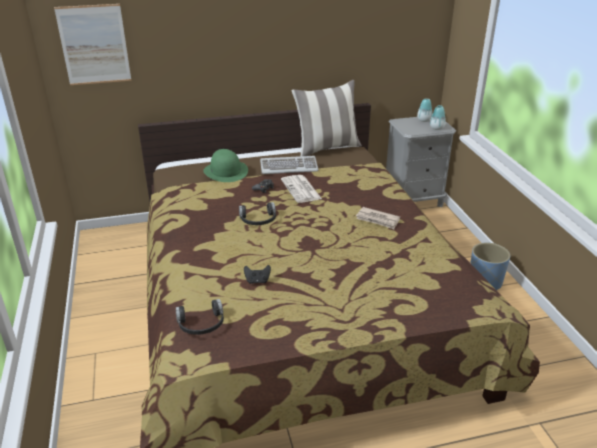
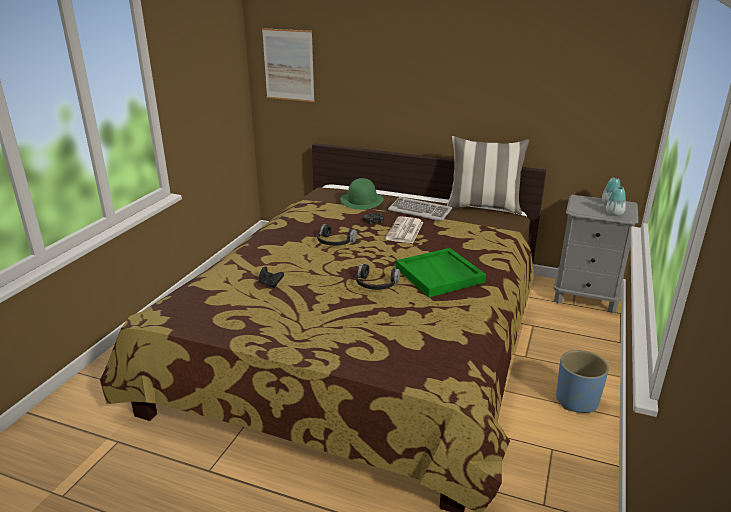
camera: 35 degrees right, 5 degrees down
black headphones [176,299,224,335] -> black headphones moved to [356,264,400,290]
newspaper [356,207,400,229] -> green tray [396,248,486,297]

